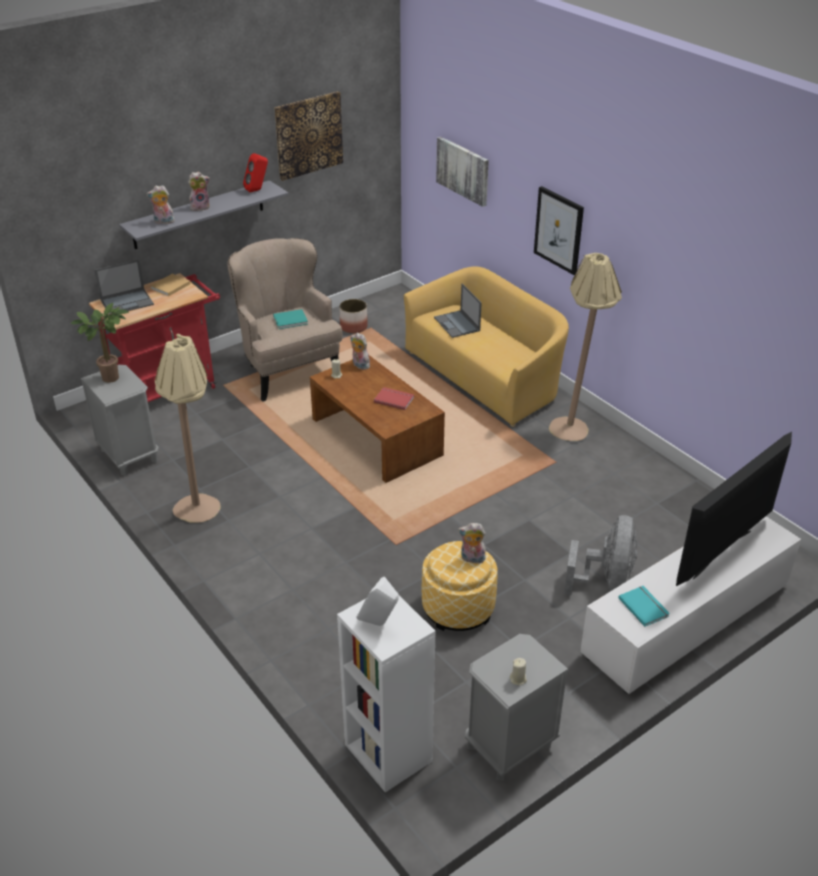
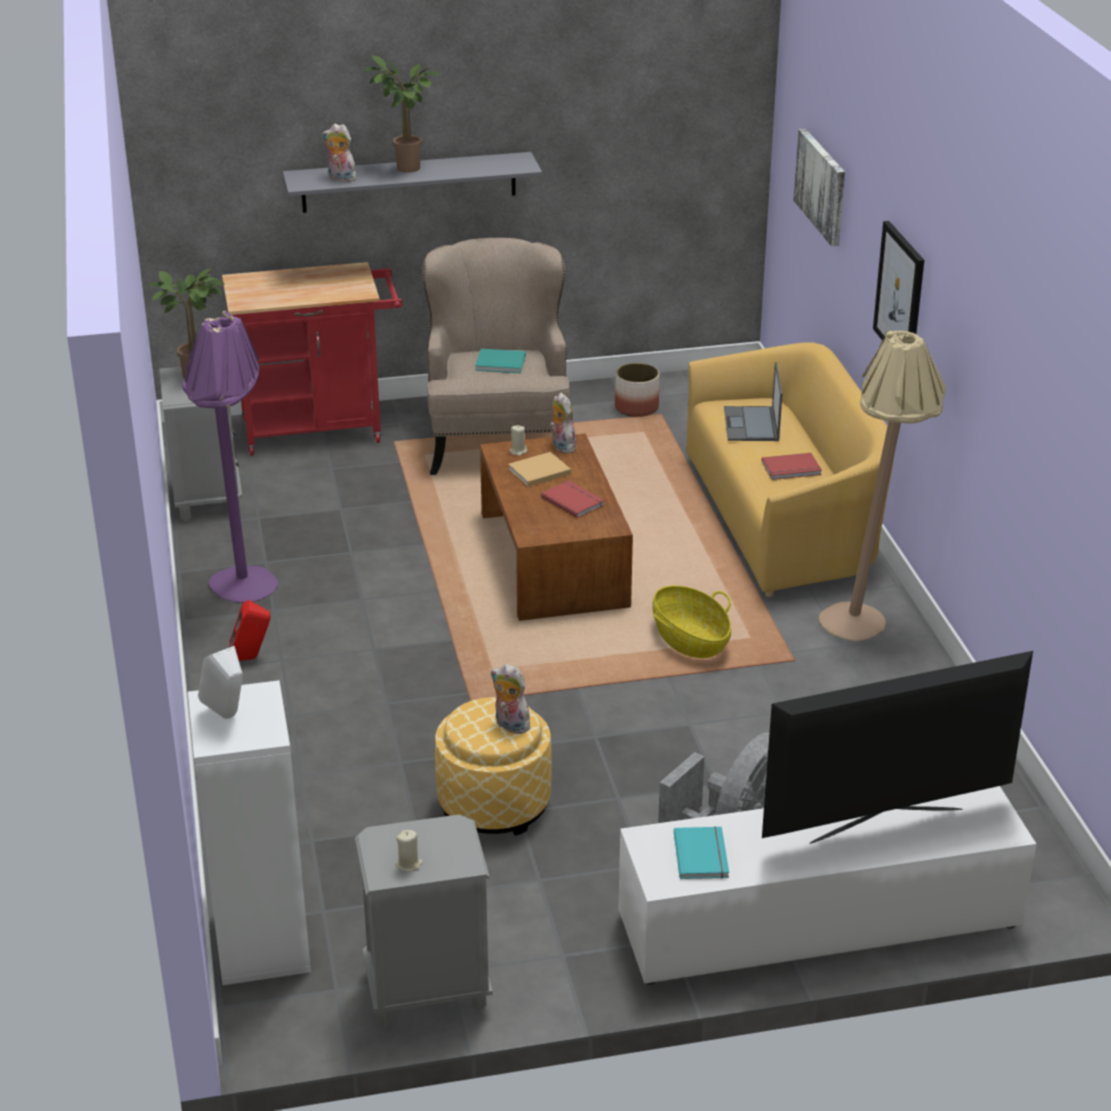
camera: 25 degrees right, 5 degrees down
laptop [94,260,154,314] -> none
beige book [151,274,191,296] -> beige book moved to [508,452,571,487]
beige floor lamp [155,334,221,523] -> purple floor lamp [182,311,278,603]
plush toy [188,172,210,211] -> potted plant [363,56,442,173]
red speaker [243,153,268,192] -> red speaker moved to [229,600,271,661]
picture [274,91,343,181] -> none
none -> basket [652,585,731,658]
none -> red book [762,453,822,480]

